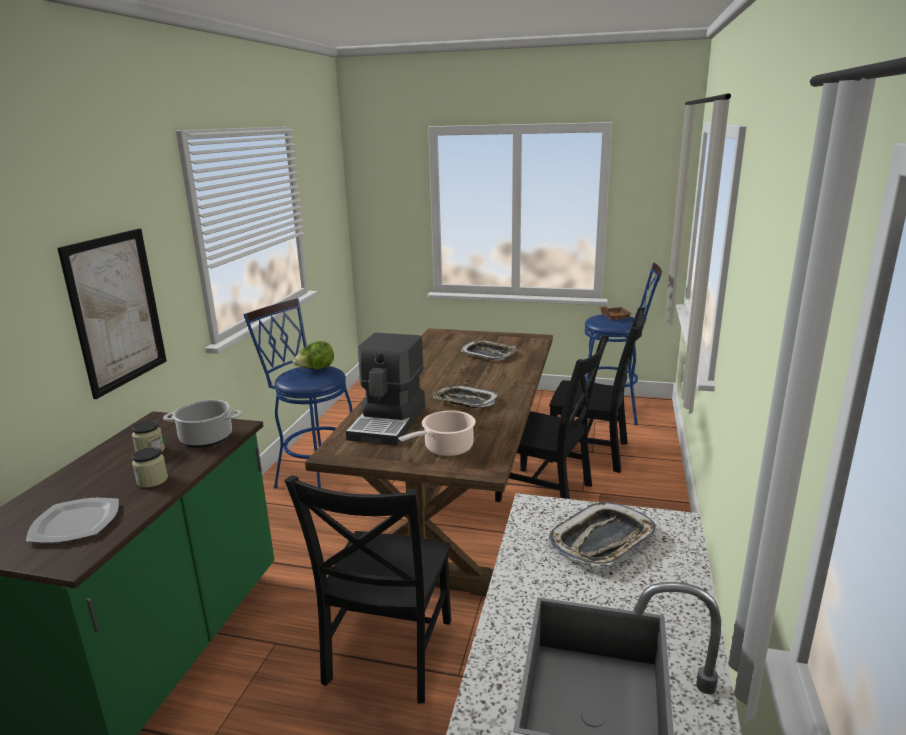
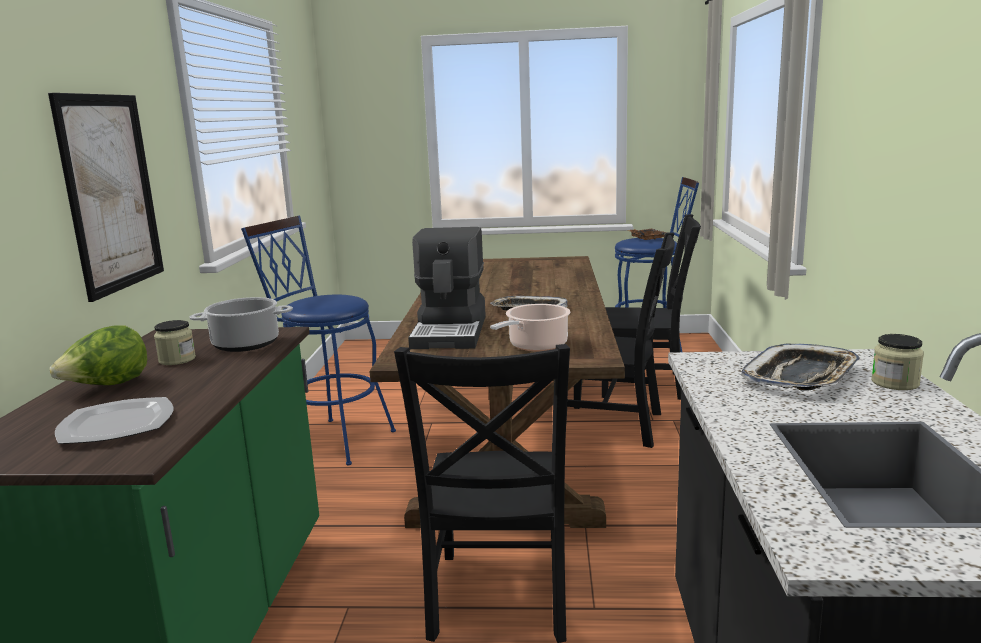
camera: 10 degrees left, 5 degrees down
jar [132,447,168,488] -> jar moved to [871,334,924,390]
lettuce [293,341,334,369] -> lettuce moved to [49,326,147,385]
tray [461,340,516,360] -> none

